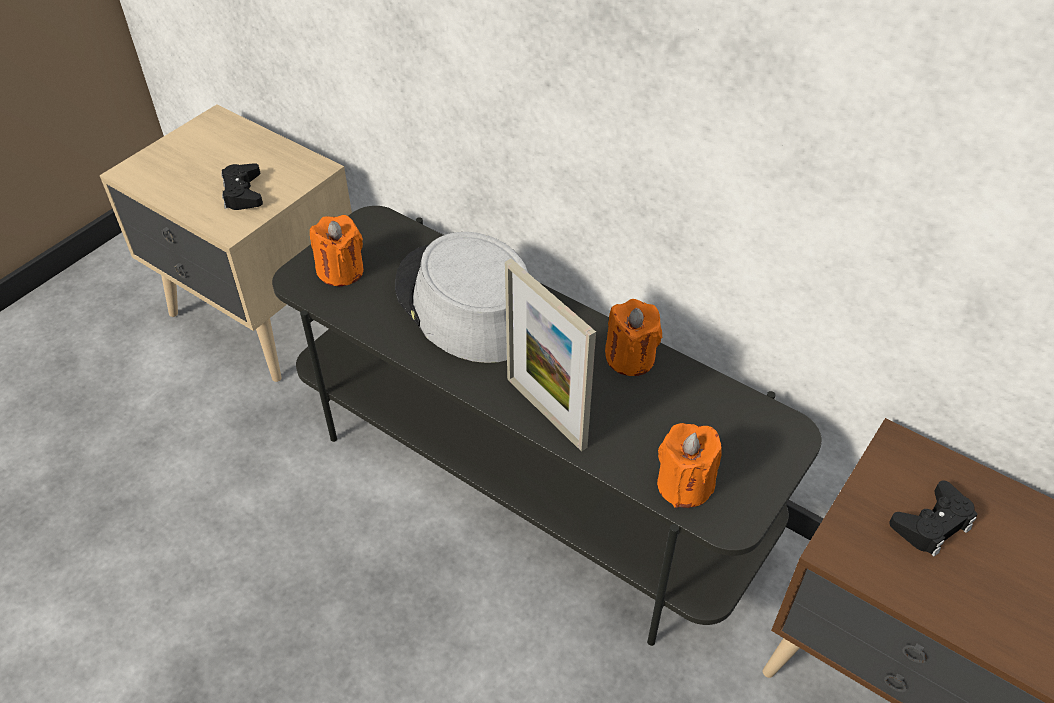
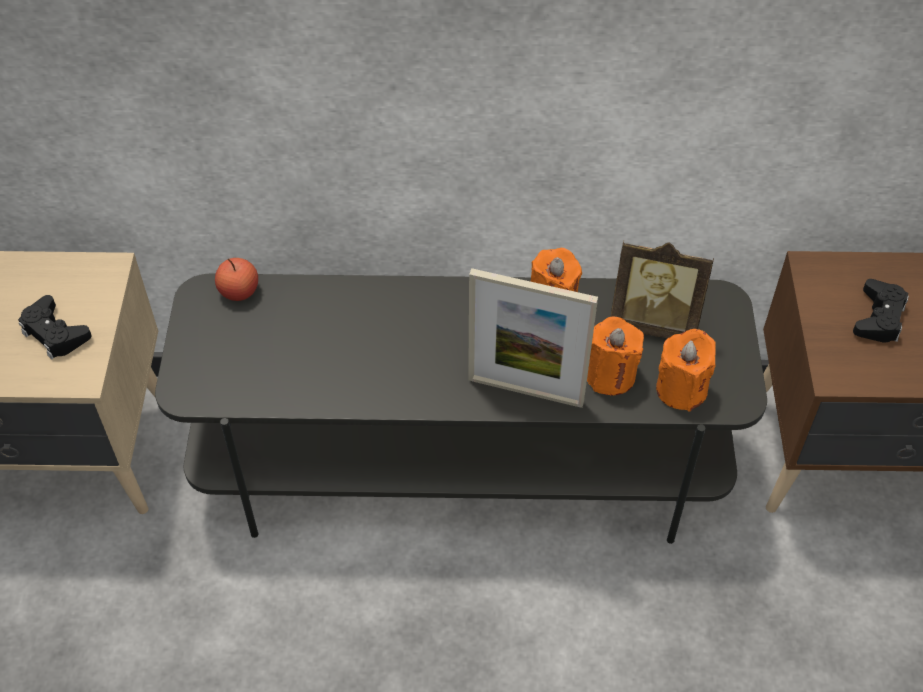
camera: 35 degrees left, 5 degrees up
orange candle [310,215,364,286] -> orange candle moved to [587,316,644,396]
grey hat [395,232,528,363] -> none
none -> apple [215,258,258,301]
none -> picture frame [611,241,714,338]

